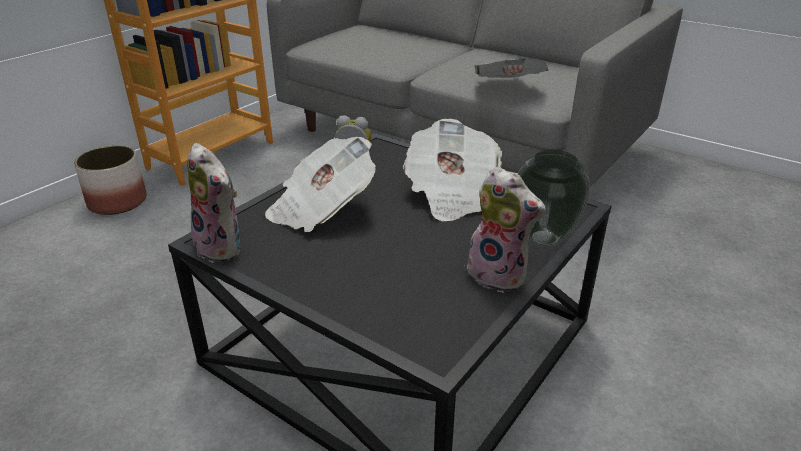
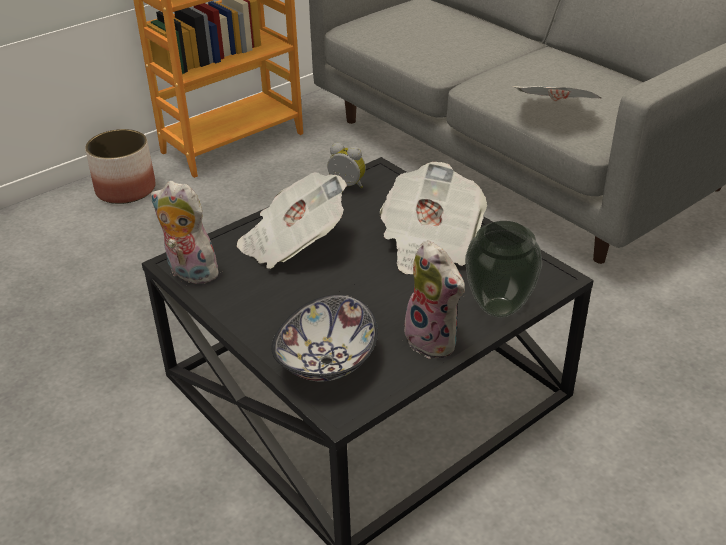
camera: 15 degrees right, 5 degrees up
plush toy [187,143,240,263] -> plush toy turned 150 degrees clockwise [151,181,225,284]
none -> bowl [271,295,378,382]

